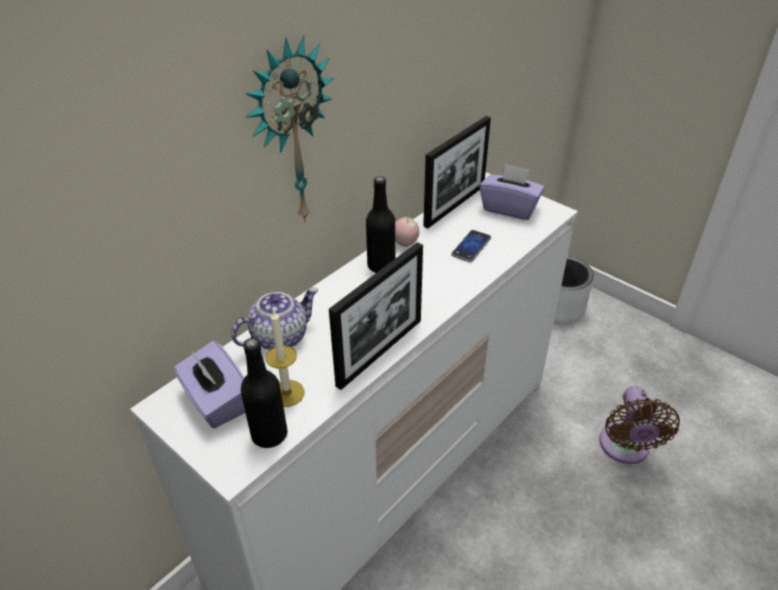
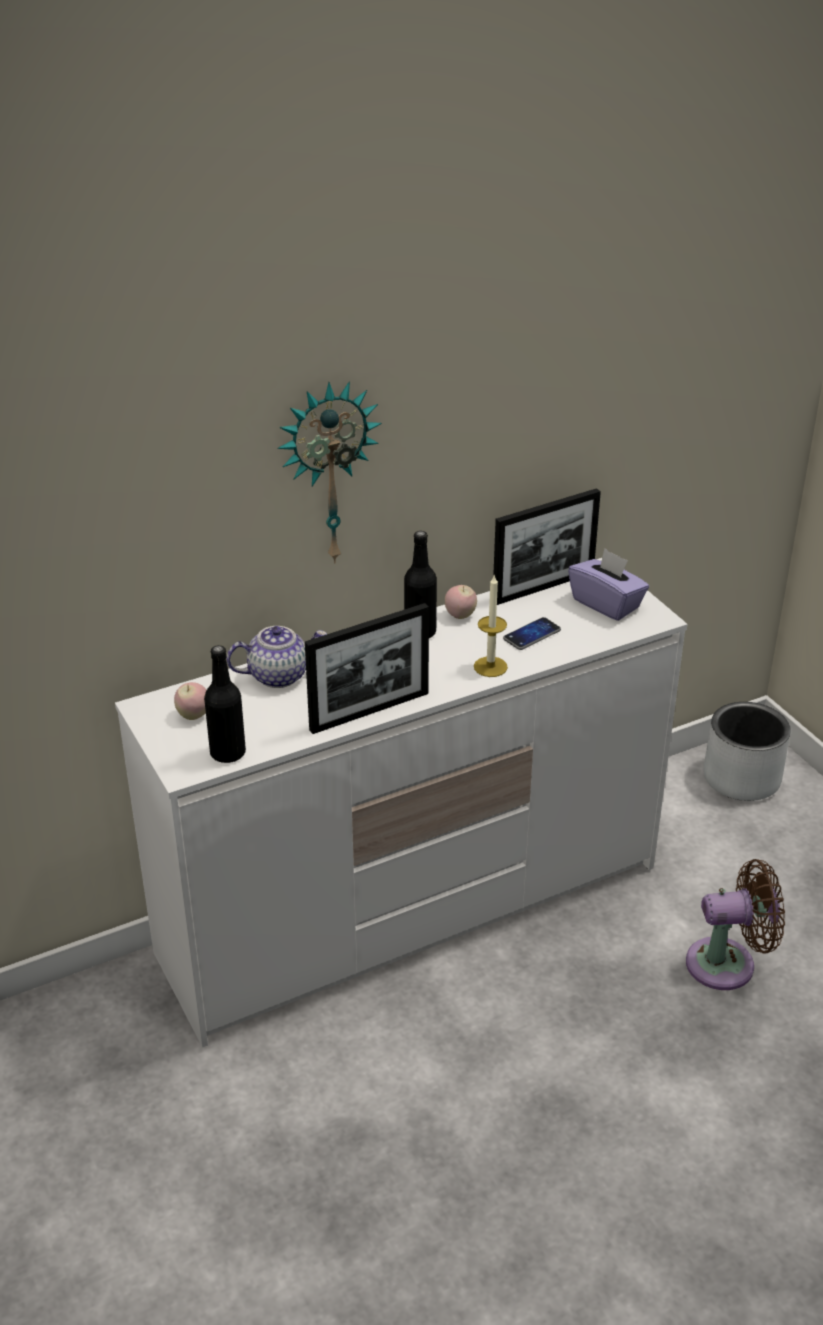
camera: 20 degrees right, 5 degrees down
purple tissue box [174,341,245,428] -> apple [174,682,207,720]
candle [265,309,305,407] -> candle moved to [474,576,508,677]
brown fan [599,386,680,464] -> brown fan turned 120 degrees counterclockwise [686,859,785,990]

